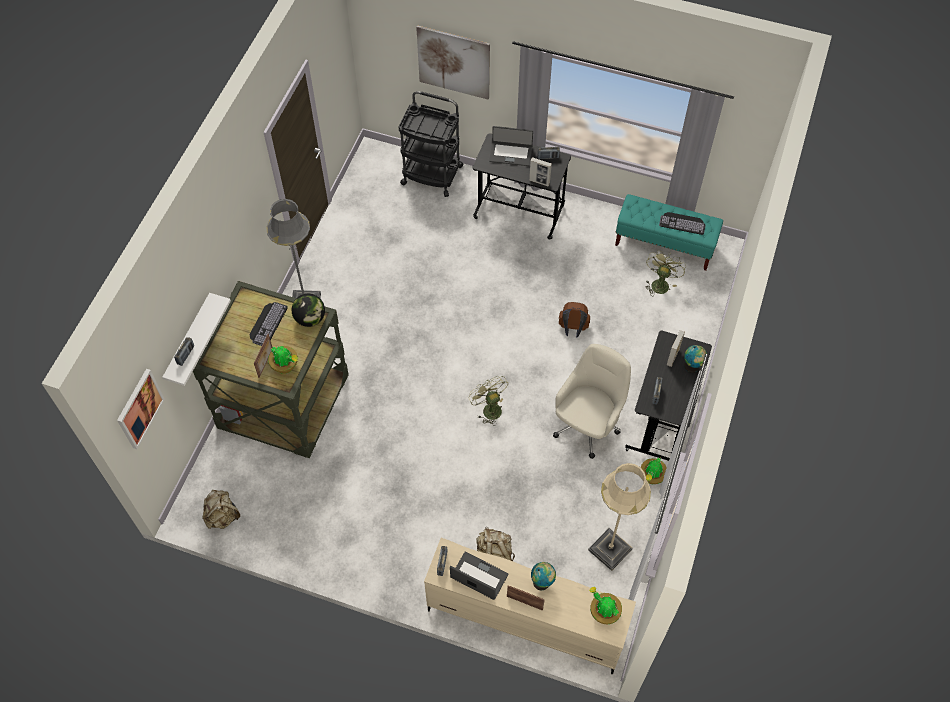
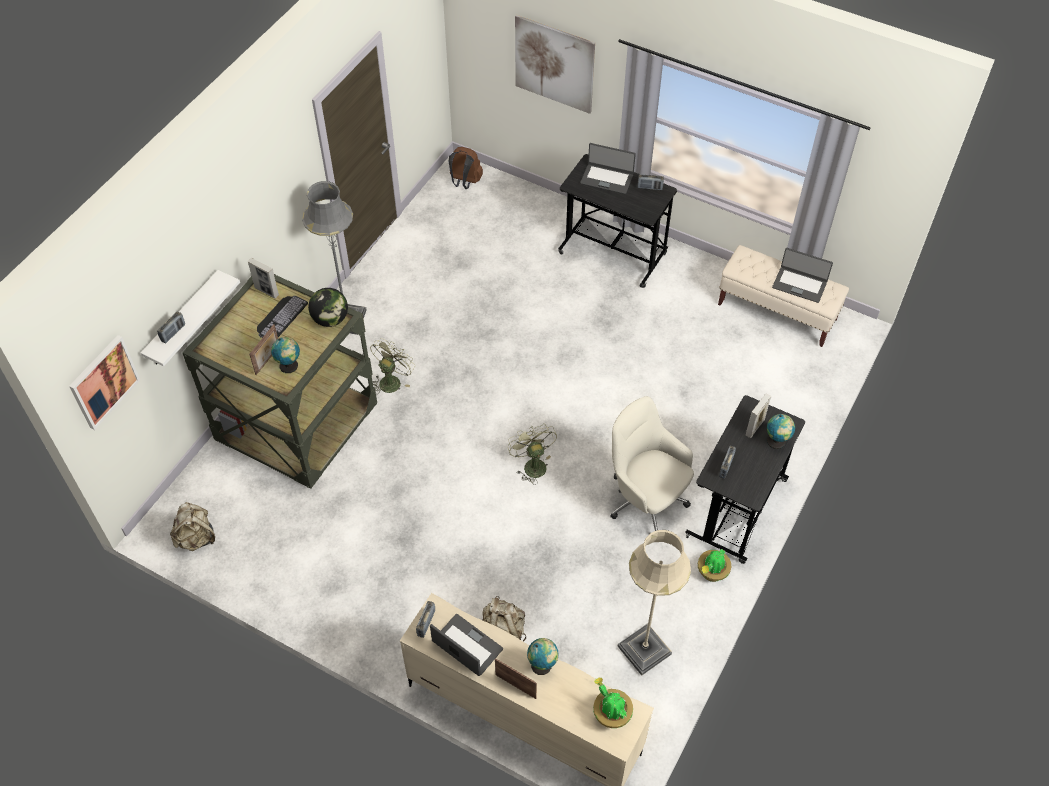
camera: 10 degrees right, 5 degrees down
potted plant [268,346,298,374] -> globe [271,337,300,373]
black cart [398,91,463,197] -> none
picture frame [529,157,552,186] -> picture frame moved to [248,258,279,299]
beige office chair [553,344,631,459] -> beige office chair turned 90 degrees counterclockwise [610,396,694,531]
brown backpack [559,302,590,337] -> brown backpack moved to [449,147,483,189]
turquoise bench [615,194,723,270] -> beige bench [718,245,849,347]
green fan [645,251,686,294] -> green fan moved to [370,338,415,394]
keyboard [659,212,706,235] -> laptop [772,248,833,303]

